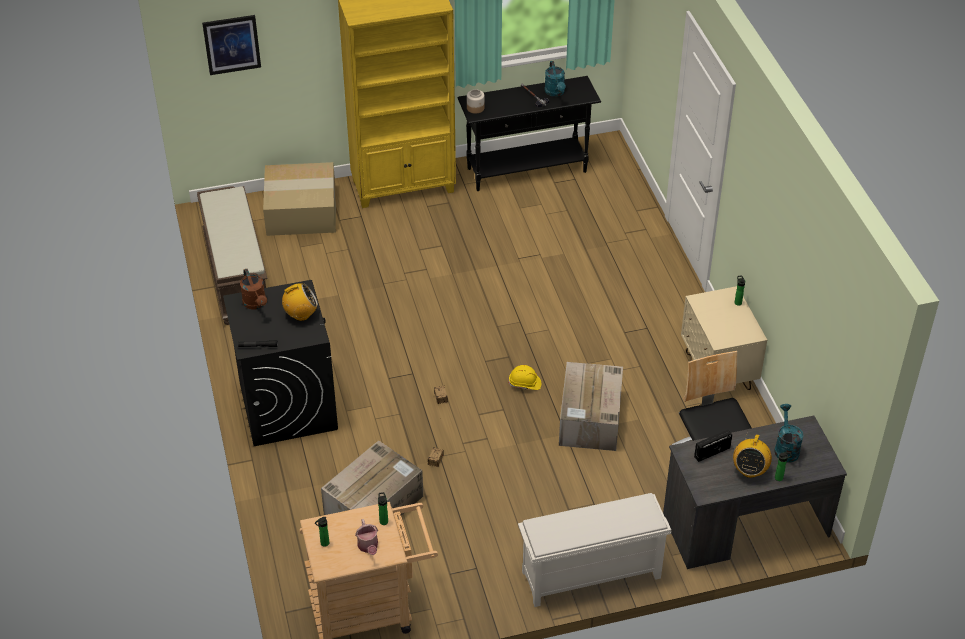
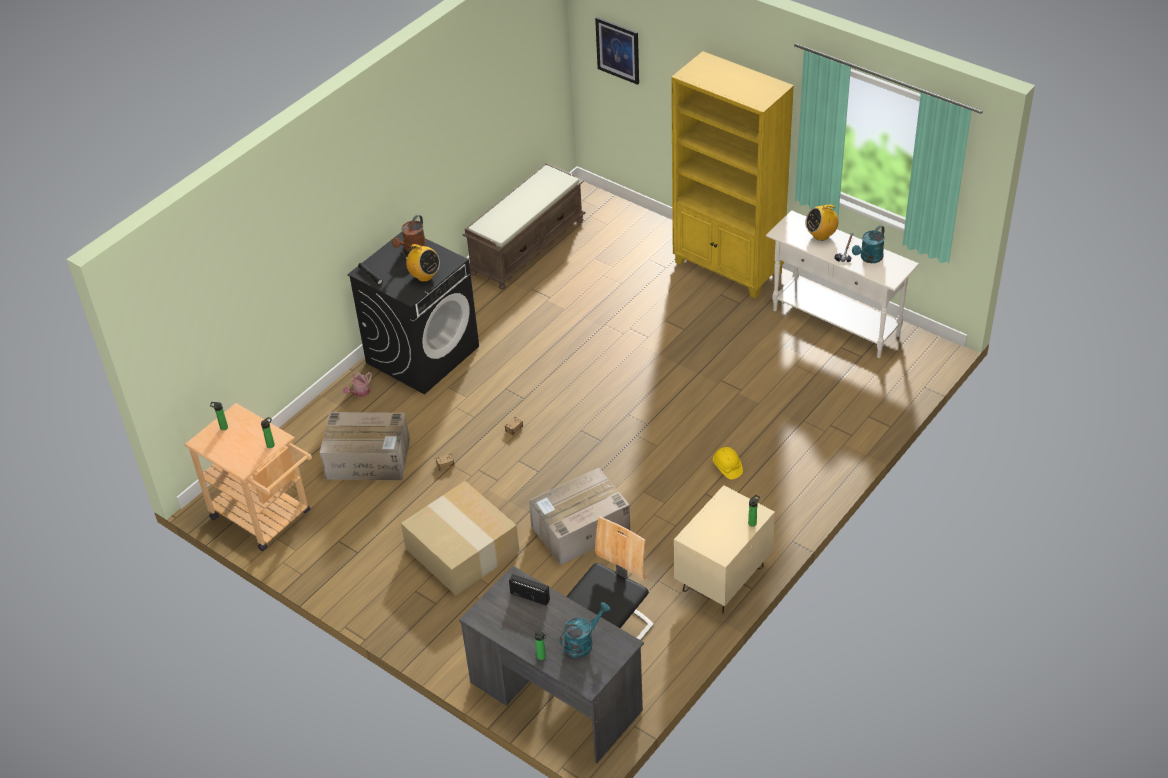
camera: 55 degrees right, 0 degrees up
cardboard box [263,162,336,236] -> cardboard box moved to [401,481,519,595]
watering can [355,519,378,555] -> watering can moved to [343,372,372,397]
black console table [457,76,601,191] -> white console table [766,210,919,358]
jar [467,89,485,114] -> none
yellow hard hat [508,365,541,390] -> yellow hard hat moved to [713,447,743,479]
white shoe rack [518,493,671,607] -> none
radio [733,431,772,478] -> radio moved to [805,205,838,241]

